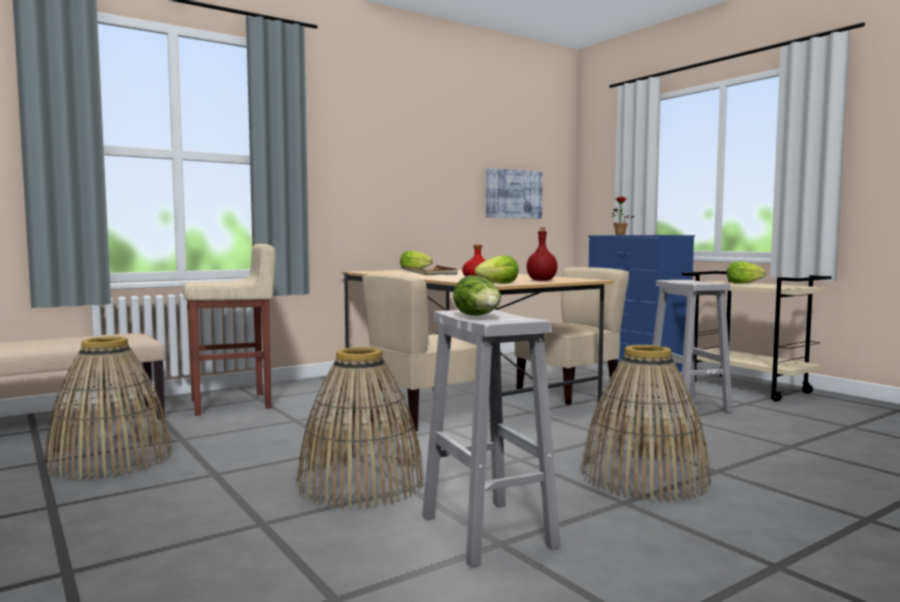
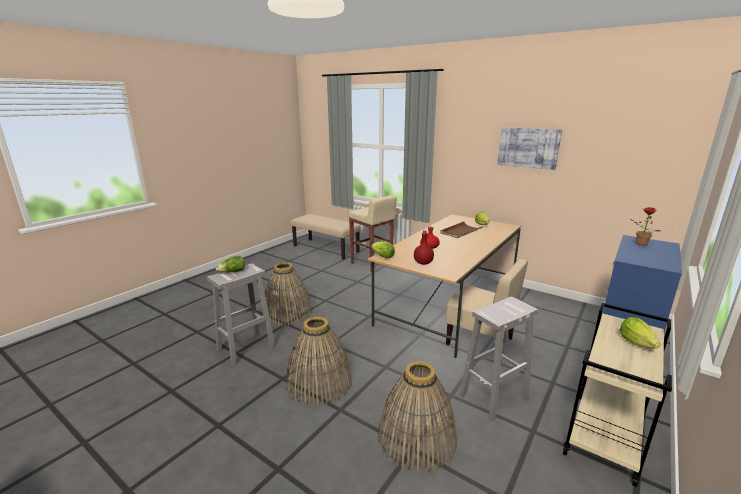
camera: 70 degrees right, 15 degrees up
basket [44,337,172,480] -> basket moved to [378,361,457,473]
beige chair [362,274,476,432] -> none
picture [486,168,543,219] -> picture moved to [497,127,562,170]

